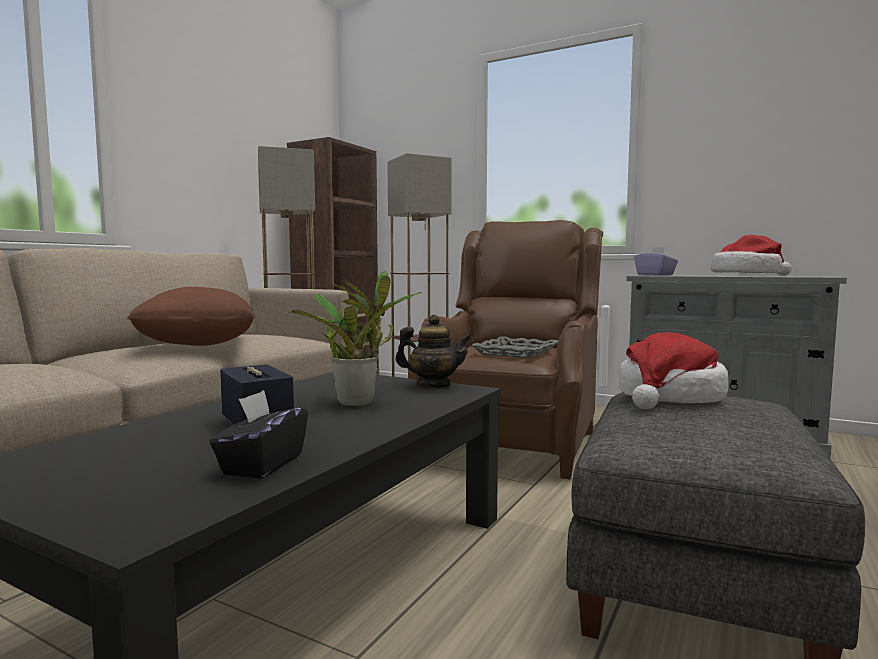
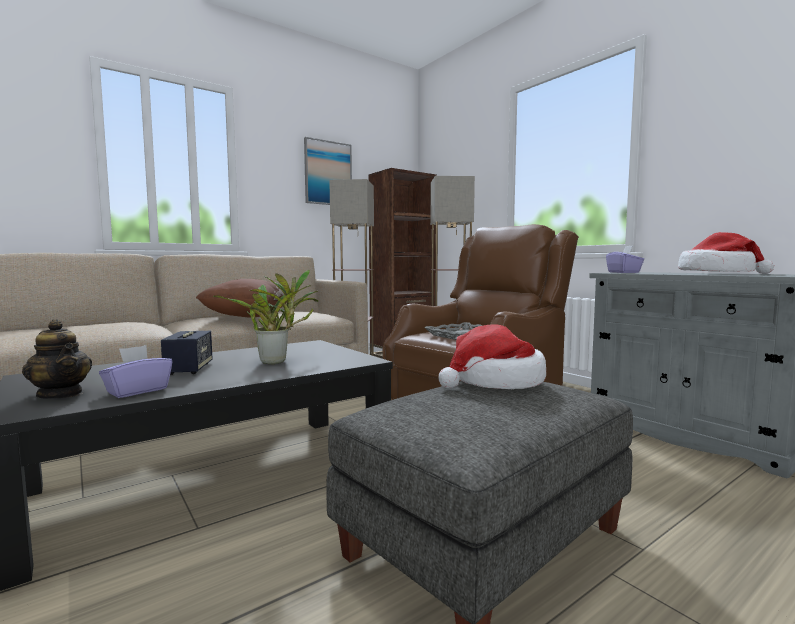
camera: 25 degrees right, 0 degrees up
black tissue box [209,390,308,479] -> purple tissue box [99,345,172,398]
teapot [395,315,472,388] -> teapot moved to [22,319,92,399]
none -> picture [304,137,352,205]

